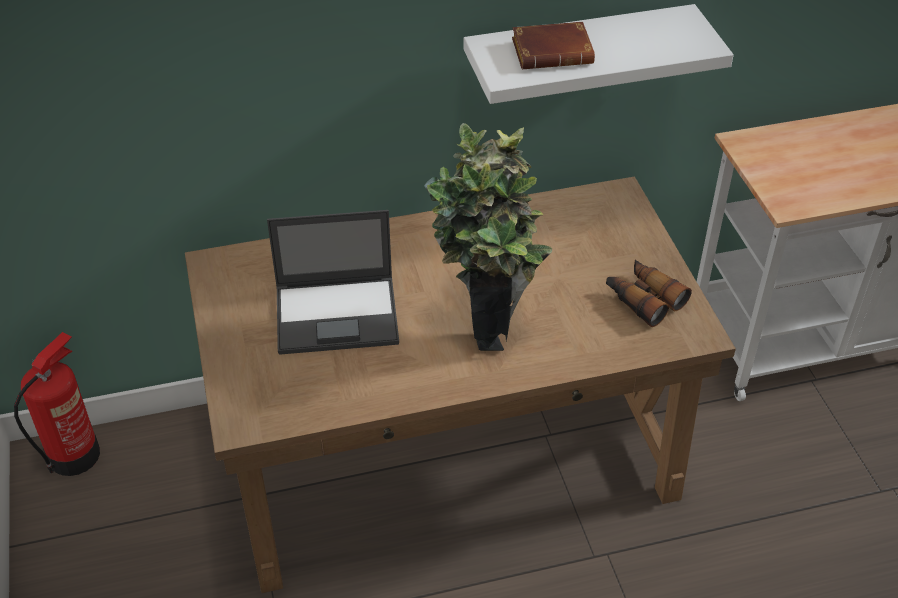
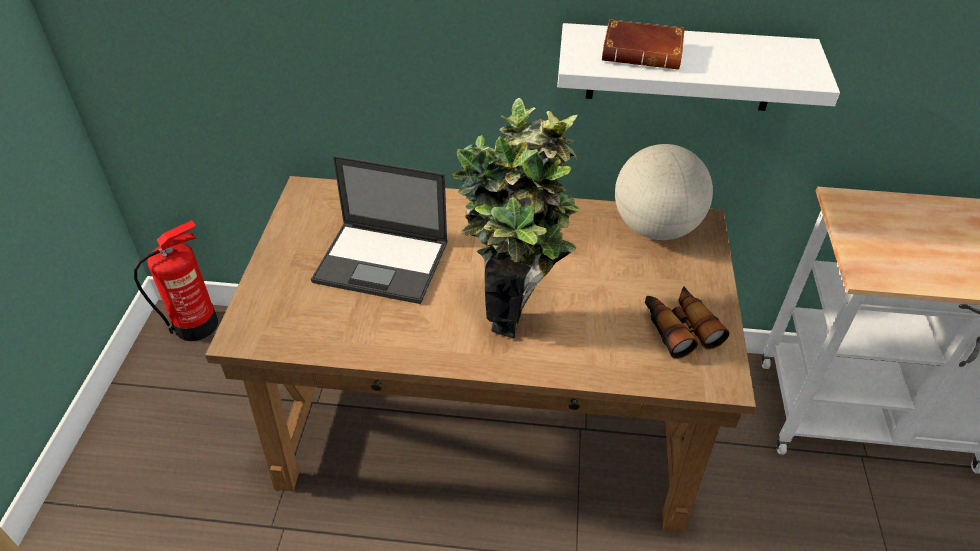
camera: 20 degrees right, 0 degrees up
none -> globe [615,144,713,240]

